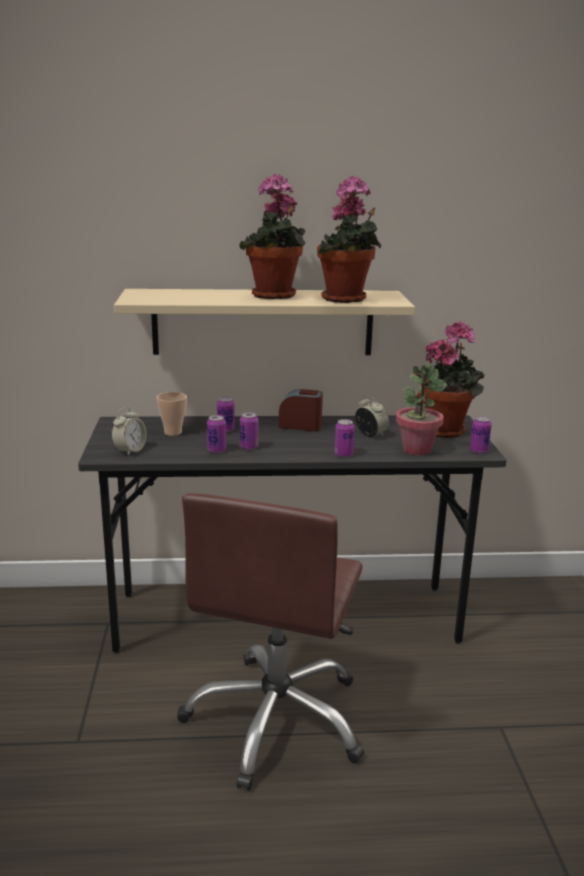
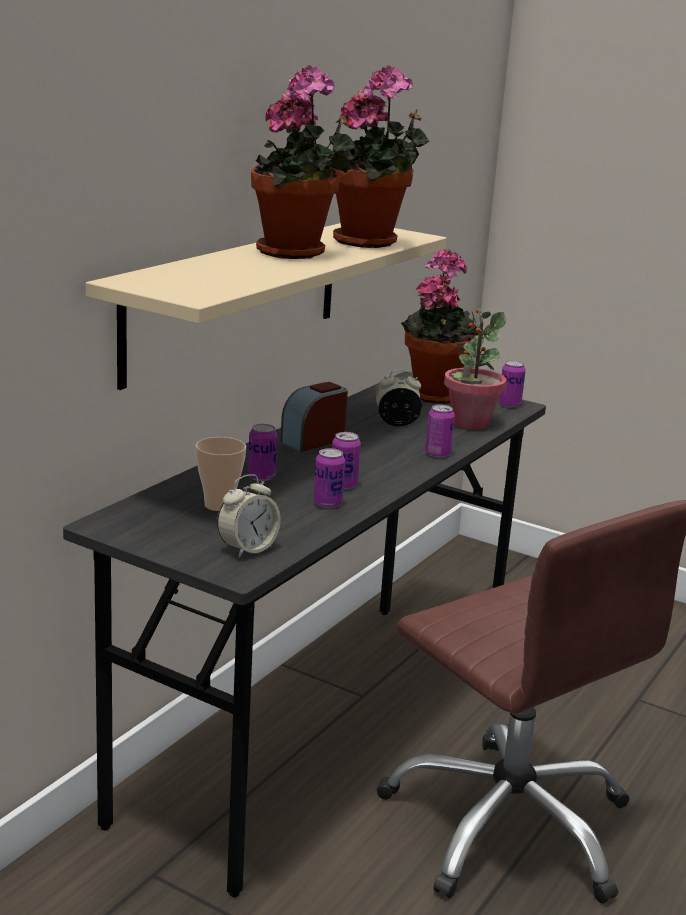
camera: 55 degrees left, 0 degrees up
alarm clock [111,407,146,456] -> alarm clock turned 75 degrees clockwise [217,474,281,558]

